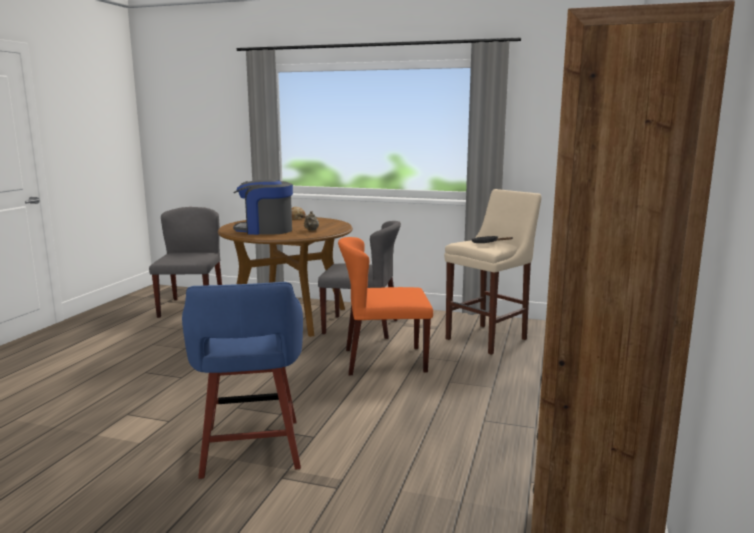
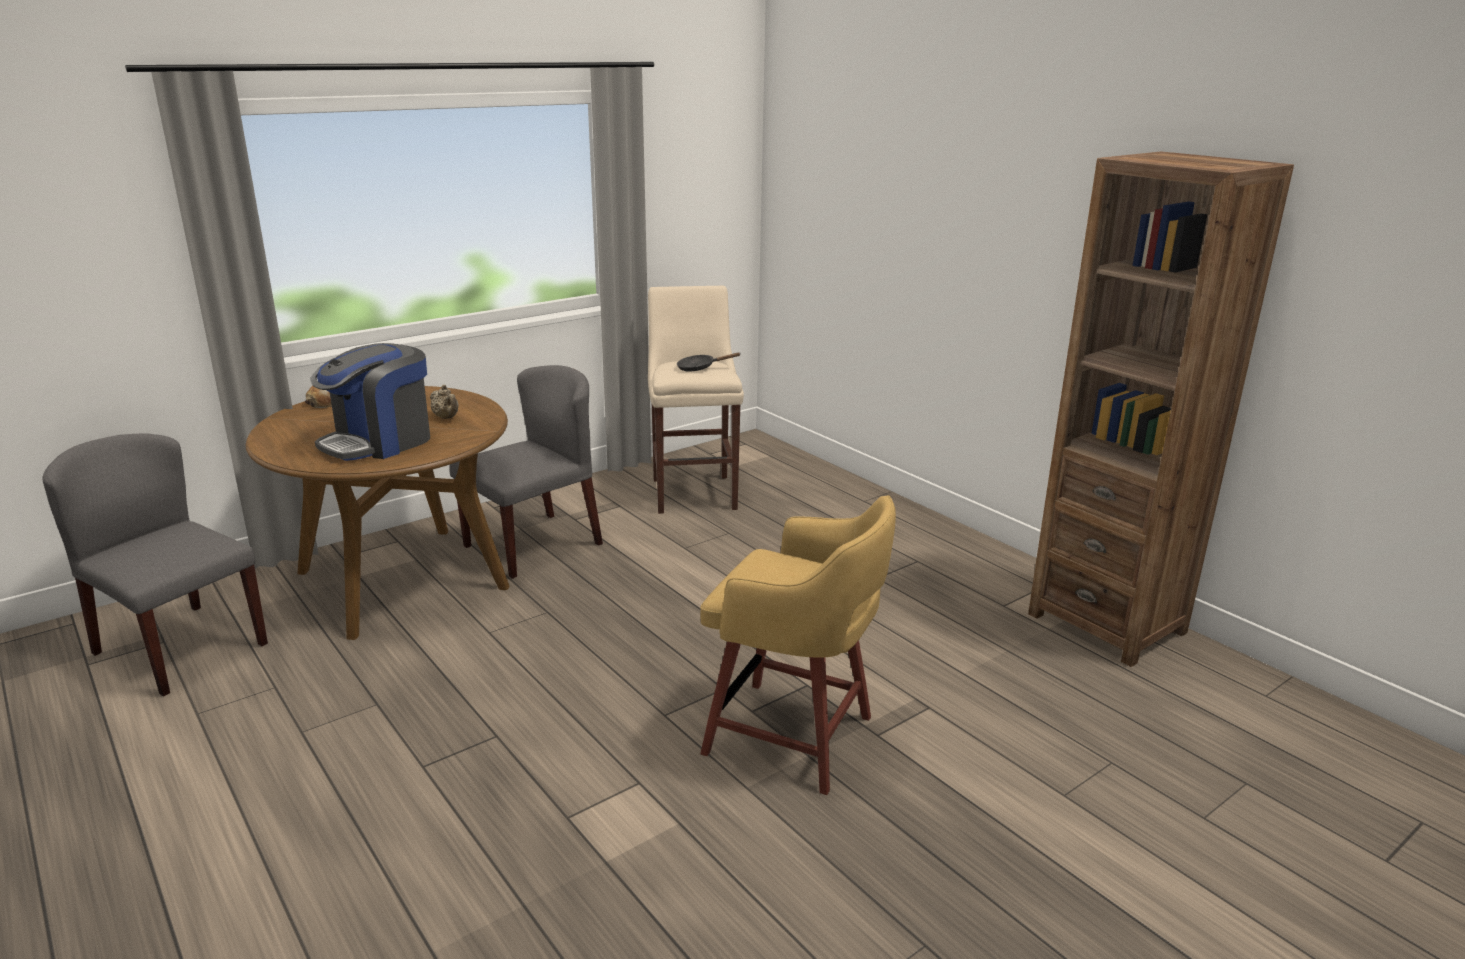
camera: 55 degrees left, 10 degrees up
blue stool [182,282,303,479] -> yellow stool [700,495,896,795]
orange chair [338,237,433,375] -> none

